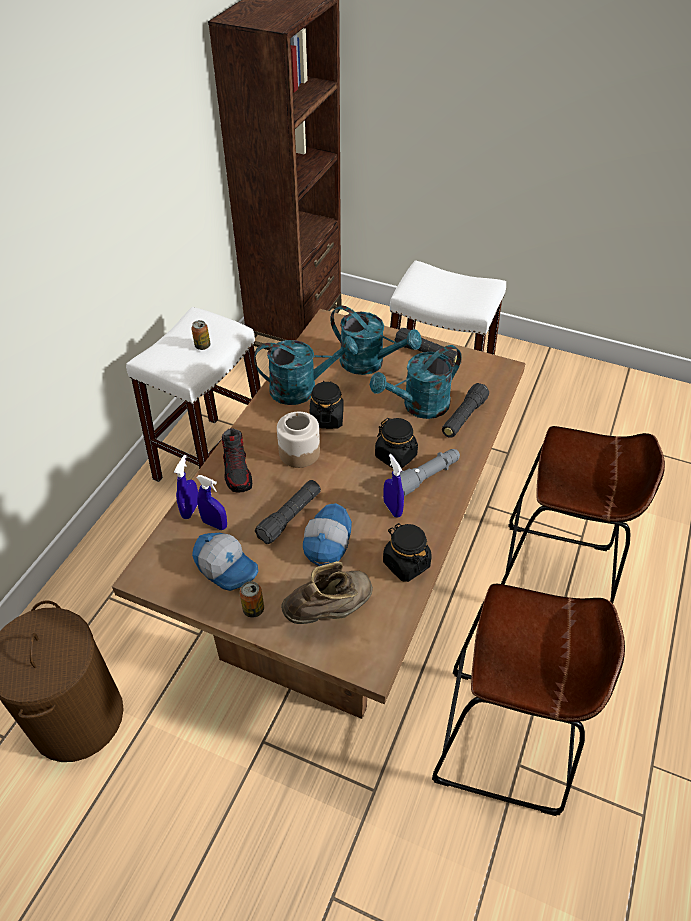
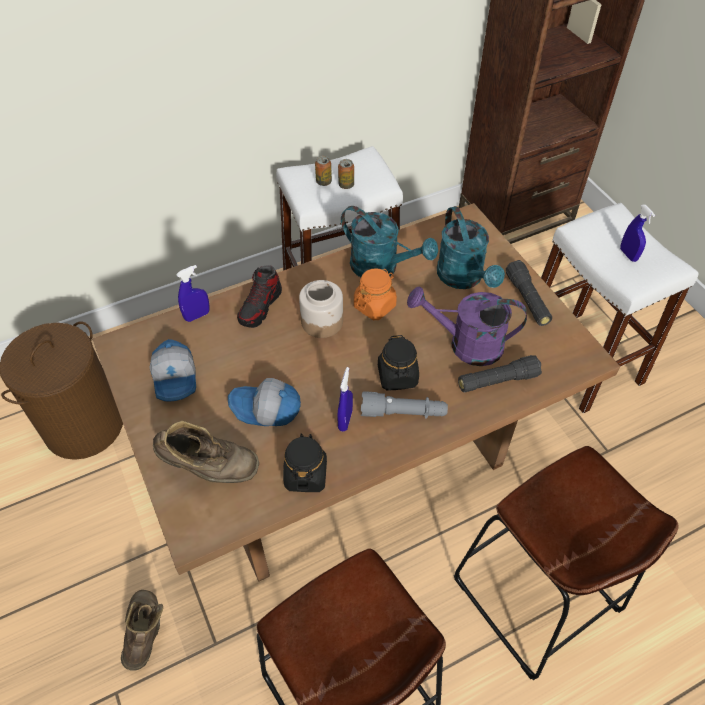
camera: 40 degrees right, 5 degrees up
blue spray bottle [196,475,227,530] -> blue spray bottle moved to [620,204,655,262]
can [239,581,264,618] -> can moved to [315,156,332,186]
black flashlight [255,480,321,544] -> none
cap [303,503,352,566] -> cap turned 135 degrees counterclockwise [228,378,301,426]
black jar [309,381,344,429] -> orange jar [354,269,397,320]
turquoise watering can [370,345,461,419] -> purple watering can [407,287,527,366]
none -> brown boot [121,590,163,670]

